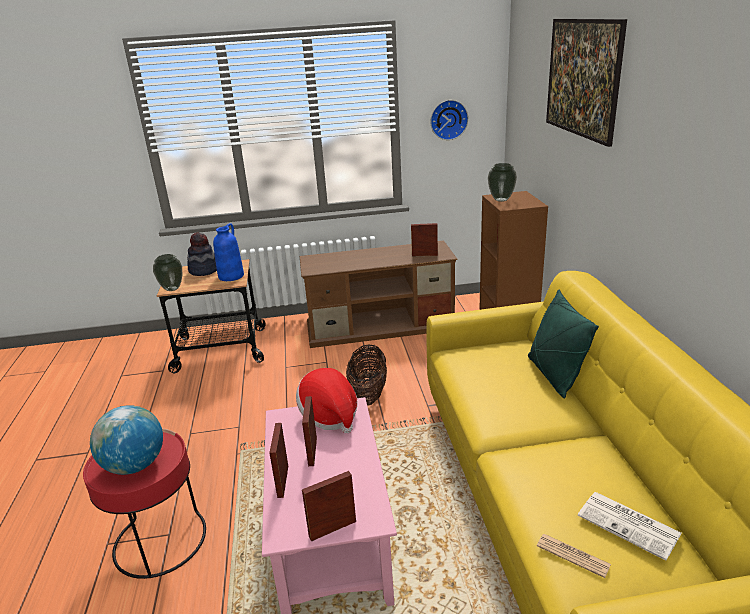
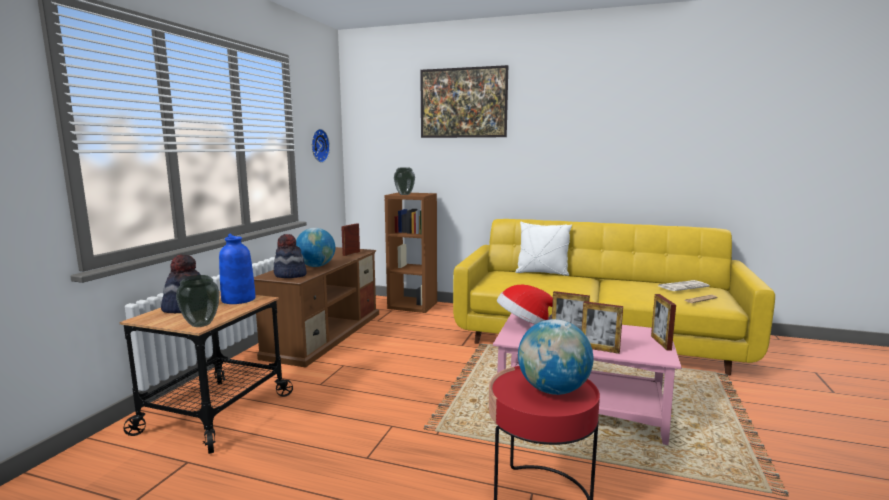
camera: 65 degrees left, 15 degrees down
basket [346,345,387,406] -> none
green pillow [528,290,599,398] -> white pillow [515,221,572,276]
none -> hat [273,234,307,278]
none -> globe [296,228,335,267]

